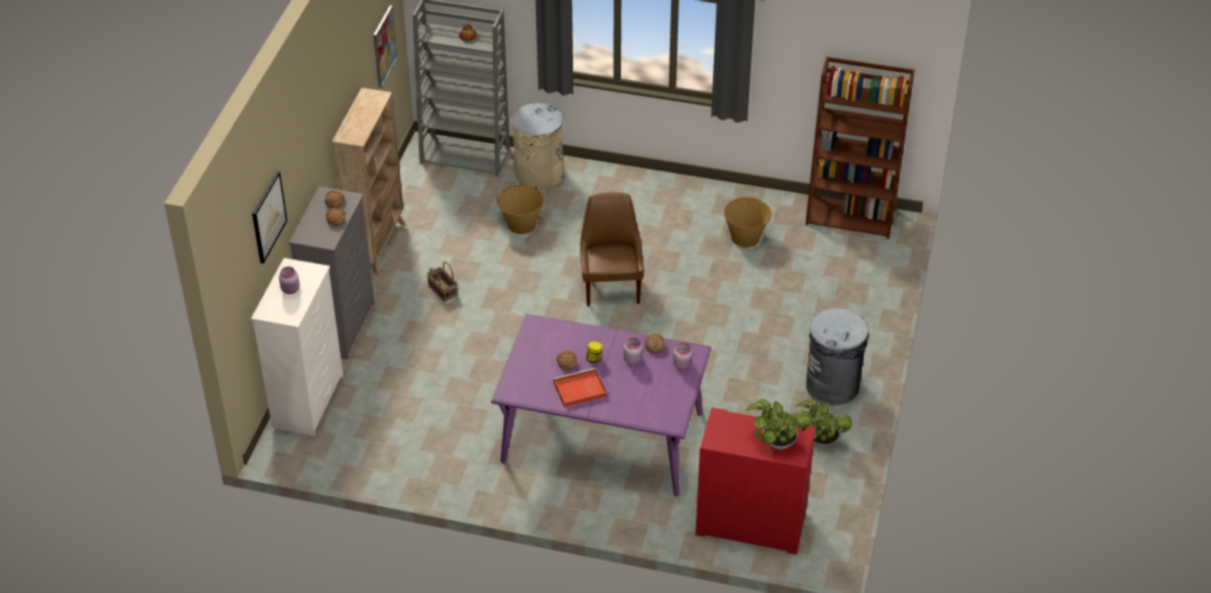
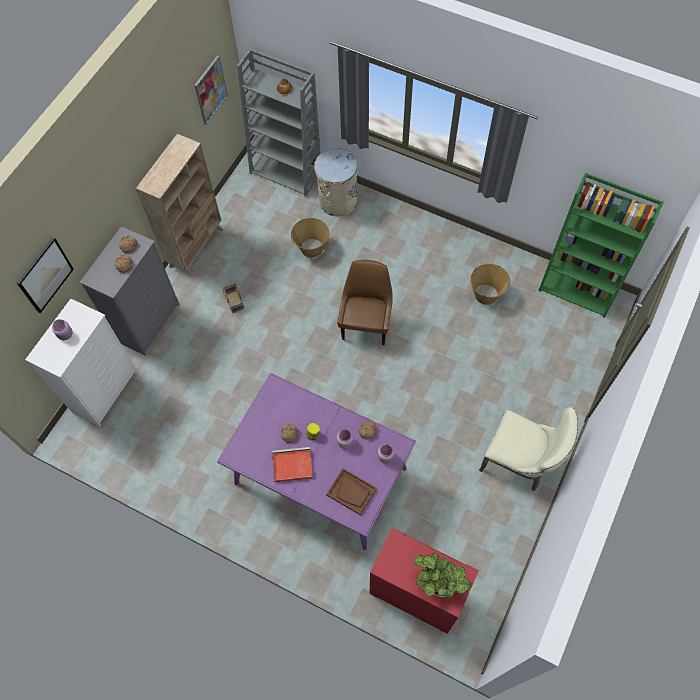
camera: 15 degrees right, 20 degrees up
potted plant [795,399,852,447] -> none
brown bookcase [805,57,915,239] -> green bookcase [538,173,664,318]
grey trash can [806,308,869,405] -> beige chair [479,407,578,491]
none -> brown tray [326,468,377,516]

